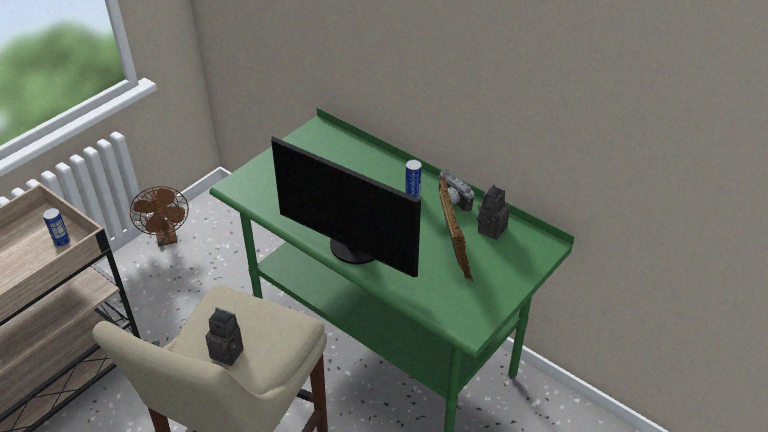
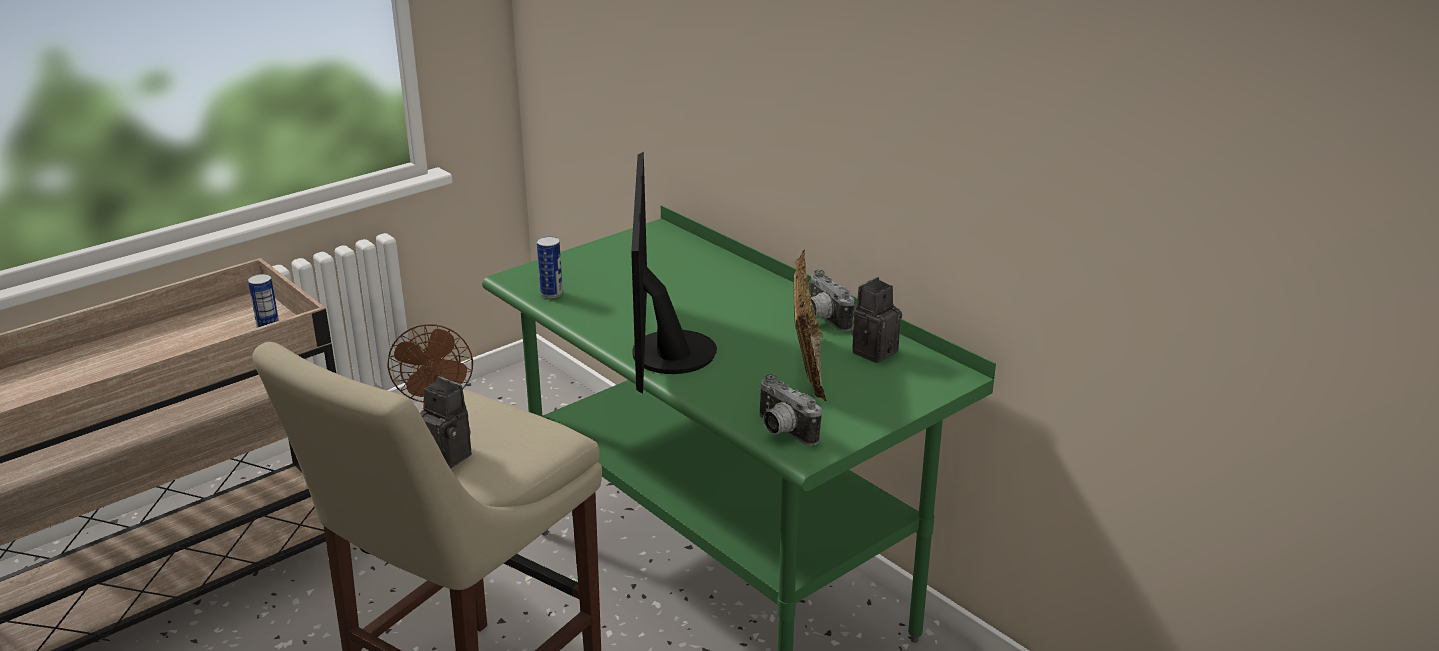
camera: 10 degrees right, 15 degrees down
monitor [271,136,421,277] -> monitor turned 45 degrees clockwise [631,152,717,394]
can [405,160,422,198] -> can moved to [537,236,563,298]
none -> camera [758,374,822,446]

